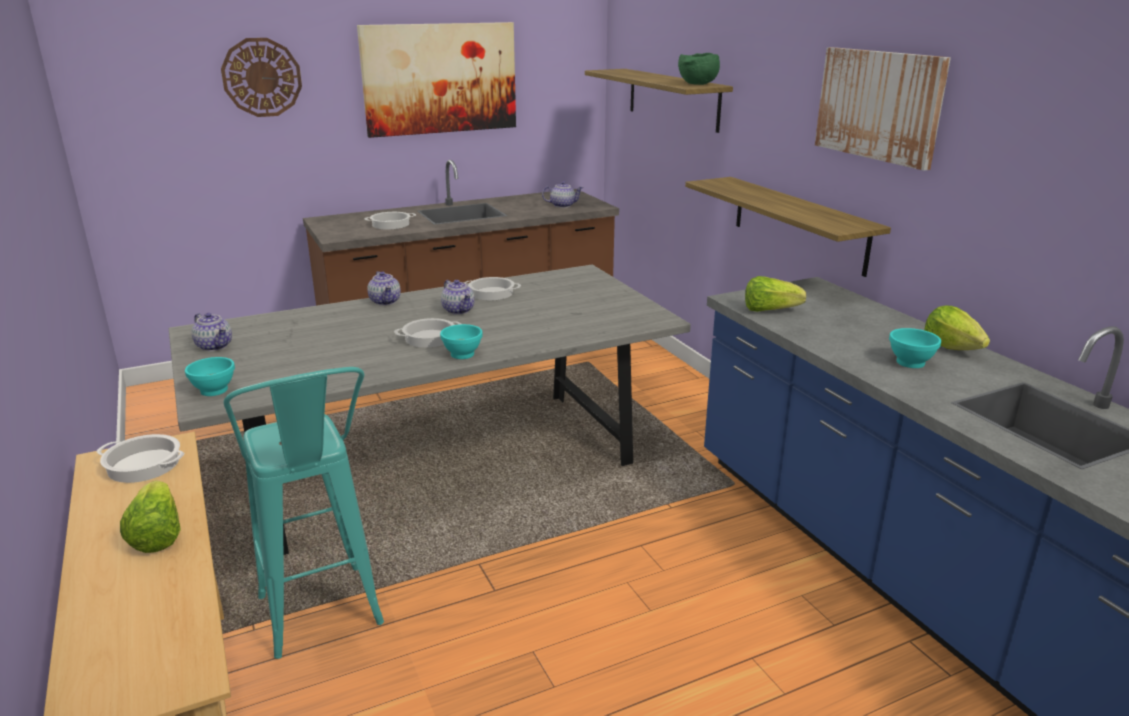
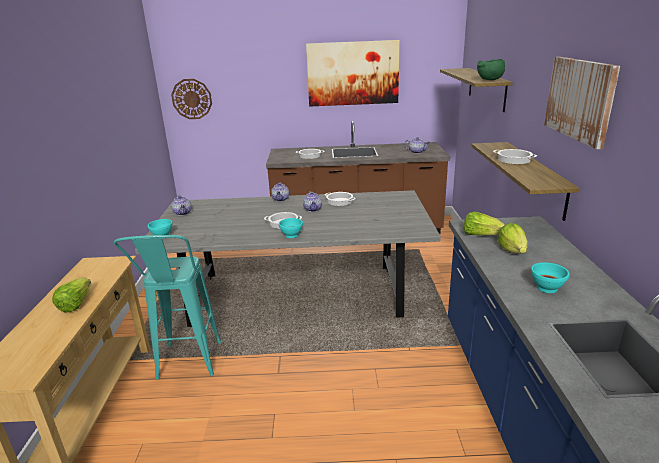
camera: 25 degrees right, 0 degrees up
cooking pot [97,434,185,483] -> cooking pot moved to [493,149,537,164]
wall clock [221,38,302,117] -> wall clock moved to [171,79,212,119]
lettuce [924,306,990,350] -> lettuce moved to [498,223,528,253]

